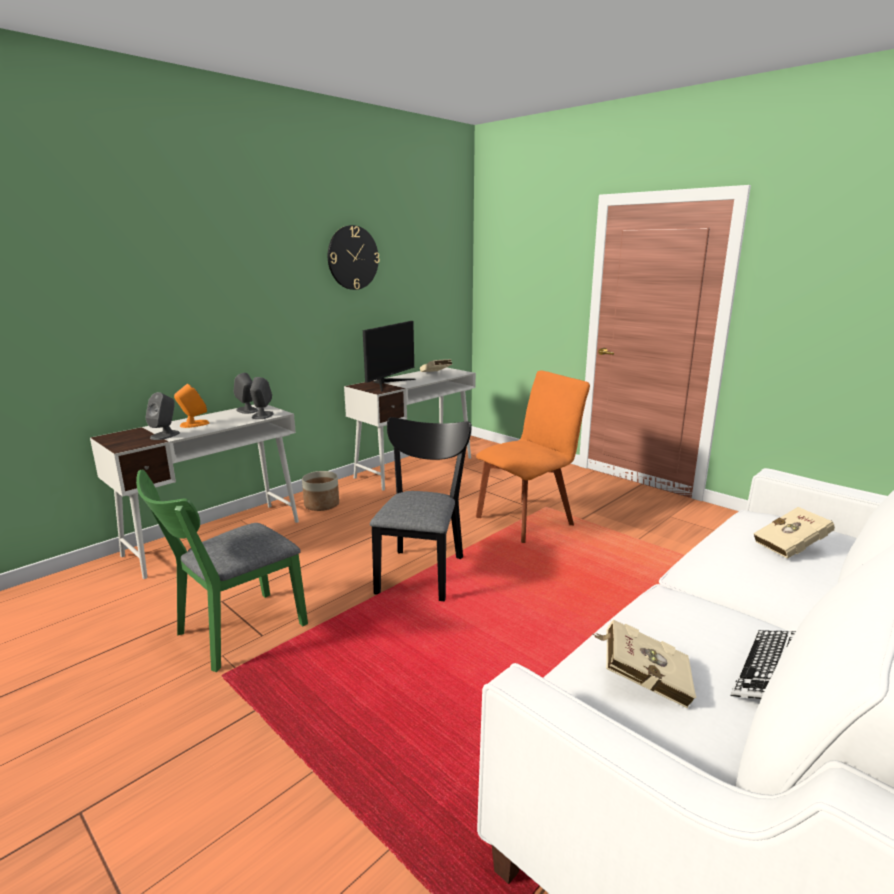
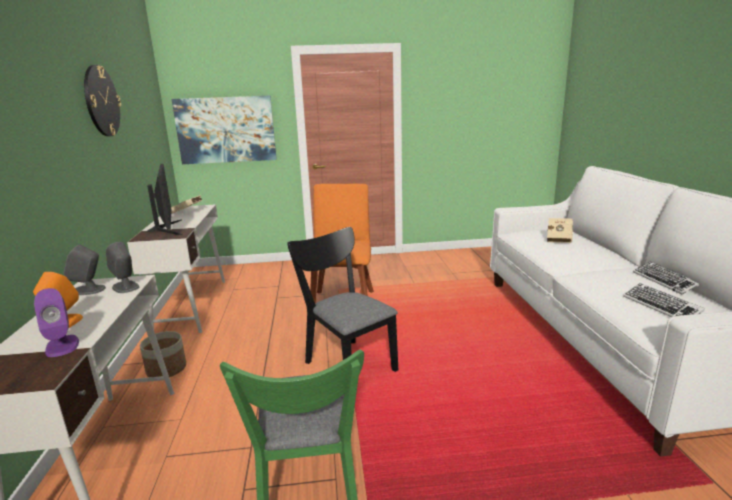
camera: 50 degrees left, 0 degrees up
grey speaker [145,392,180,440] -> purple speaker [34,288,79,357]
beige book [593,619,696,708] -> keyboard [623,283,705,317]
none -> picture [171,96,277,164]

